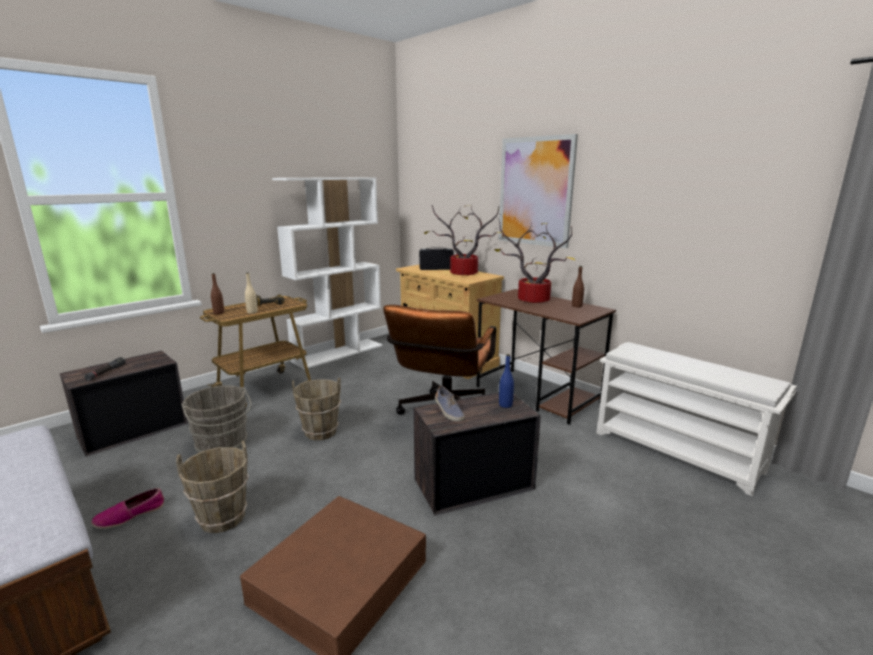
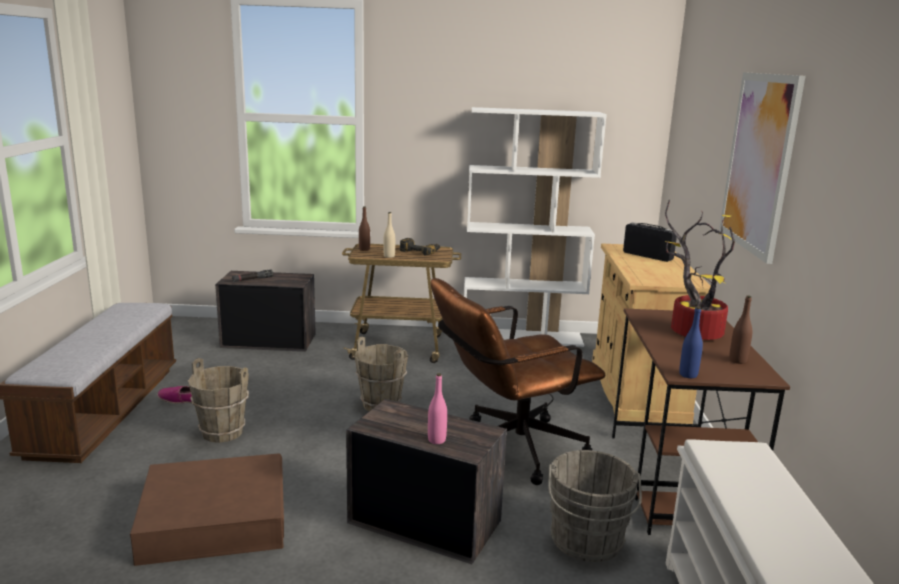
camera: 45 degrees right, 0 degrees up
grey bucket [181,385,251,453] -> grey bucket moved to [548,450,642,562]
potted plant [424,205,506,276] -> none
shoe [435,386,465,422] -> none
blue bottle [499,354,514,408] -> blue bottle moved to [679,306,703,378]
none -> pink bottle [428,373,447,444]

